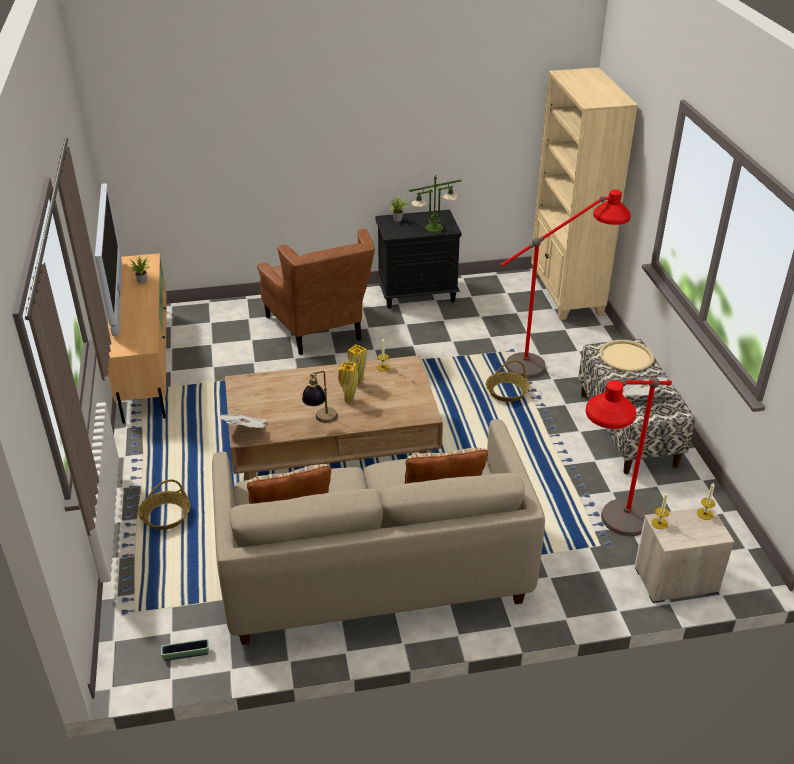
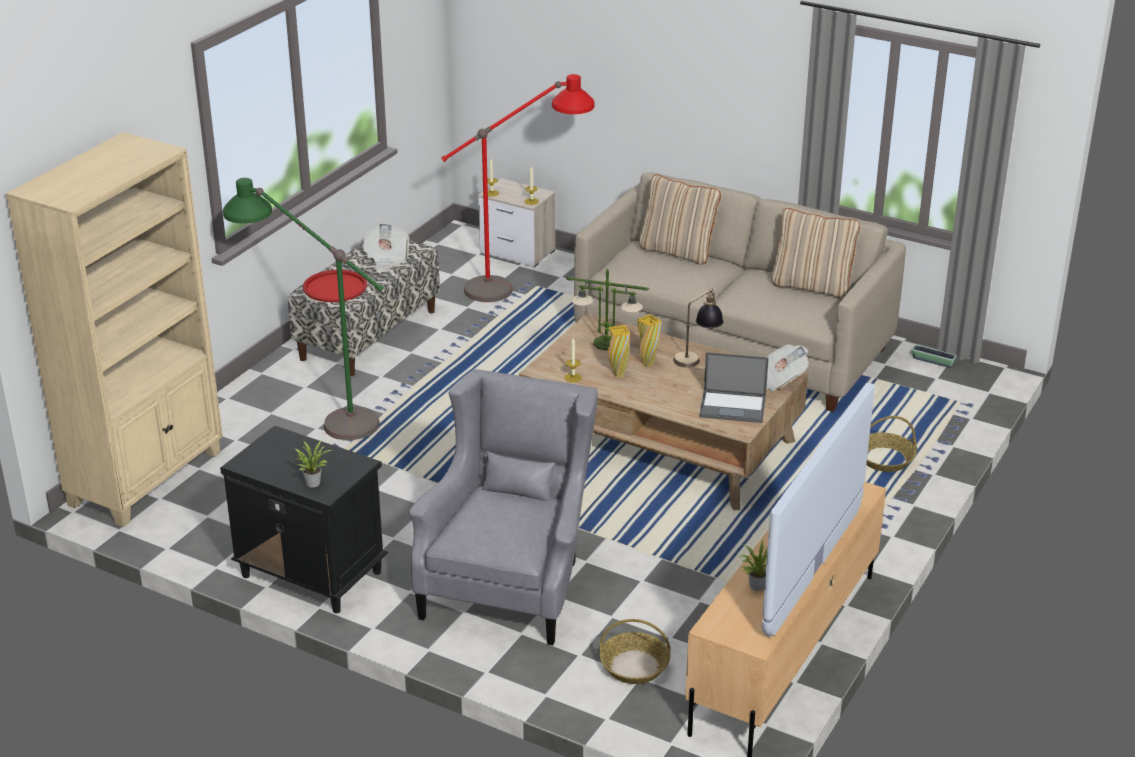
camera: 140 degrees left, 5 degrees down
brown armchair [257,228,375,355] -> grey armchair [409,369,598,645]
table lamp [409,175,462,233] -> table lamp moved to [566,269,649,350]
basket [486,360,530,402] -> basket moved to [599,619,671,684]
red floor lamp [500,190,631,379] -> green floor lamp [223,178,384,441]
beige tray [599,340,654,372] -> red tray [303,270,367,302]
none -> laptop [699,352,769,423]

